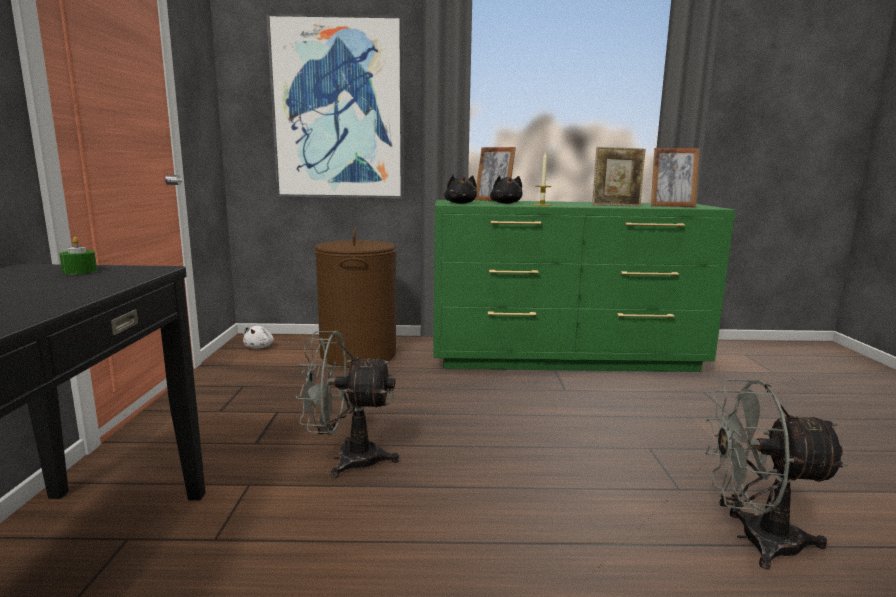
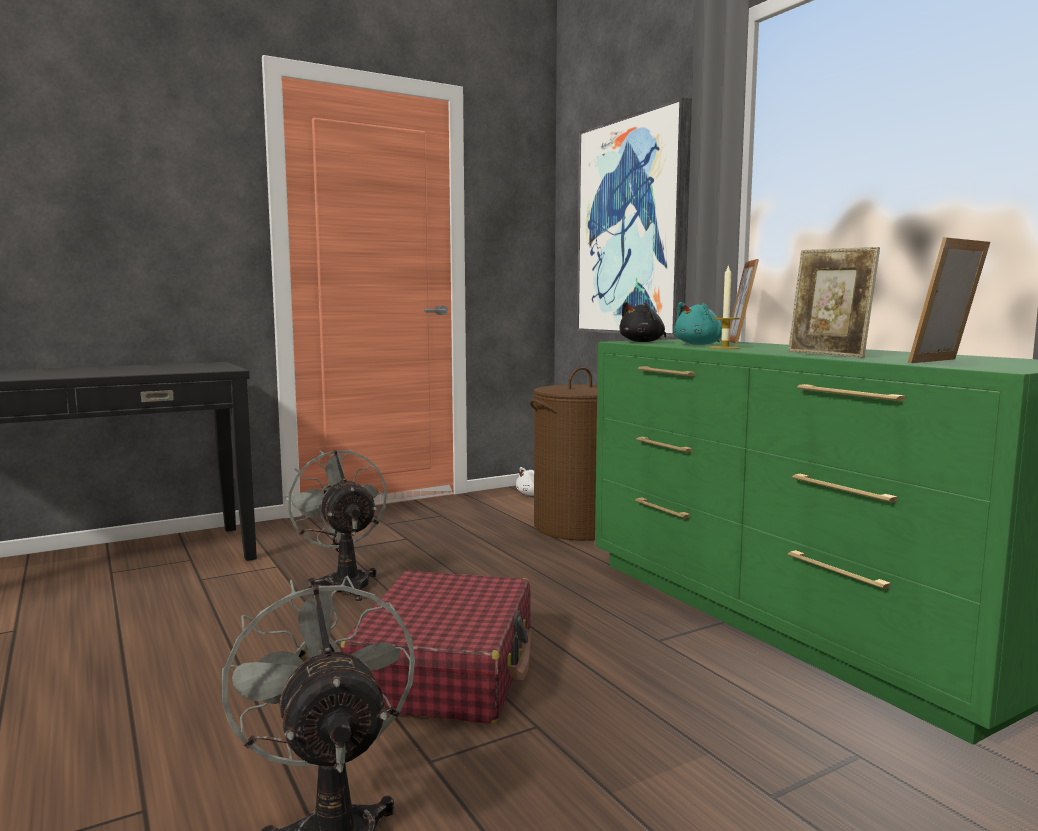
camera: 60 degrees right, 5 degrees down
green candle [59,236,97,274] -> none
black plush toy [490,175,523,204] -> turquoise plush toy [674,302,722,345]
picture frame [651,148,700,207] -> picture frame turned 75 degrees clockwise [908,237,990,363]
none -> red suitcase [340,571,531,724]

